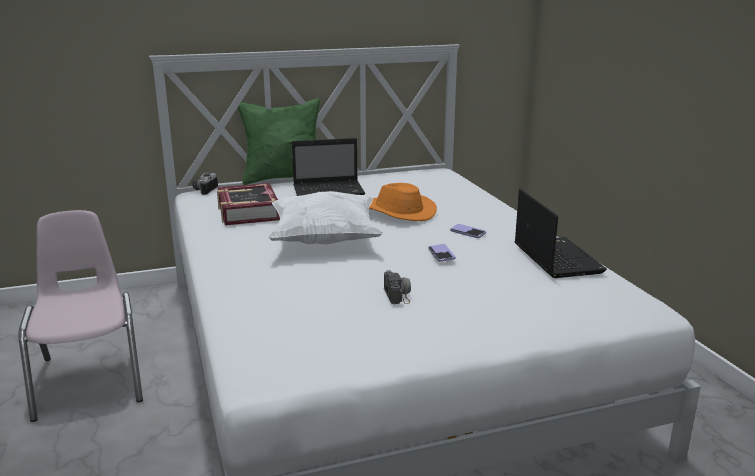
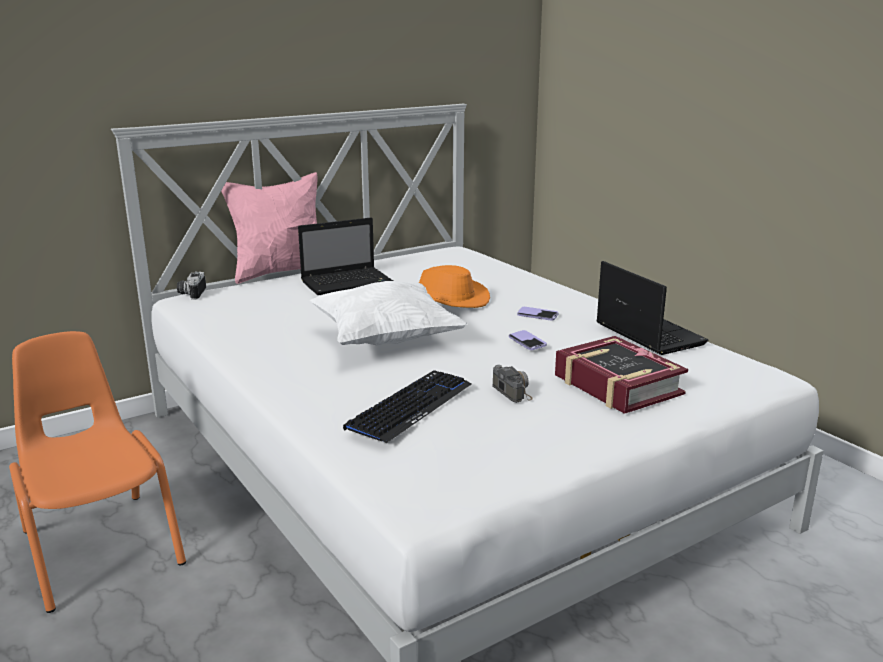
camera: 15 degrees left, 0 degrees up
pink chair [18,210,143,422] -> orange chair [9,331,186,613]
book [217,183,280,225] -> book moved to [555,336,688,414]
green pillow [238,98,320,185] -> pink pillow [221,172,318,284]
none -> keyboard [343,370,471,443]

